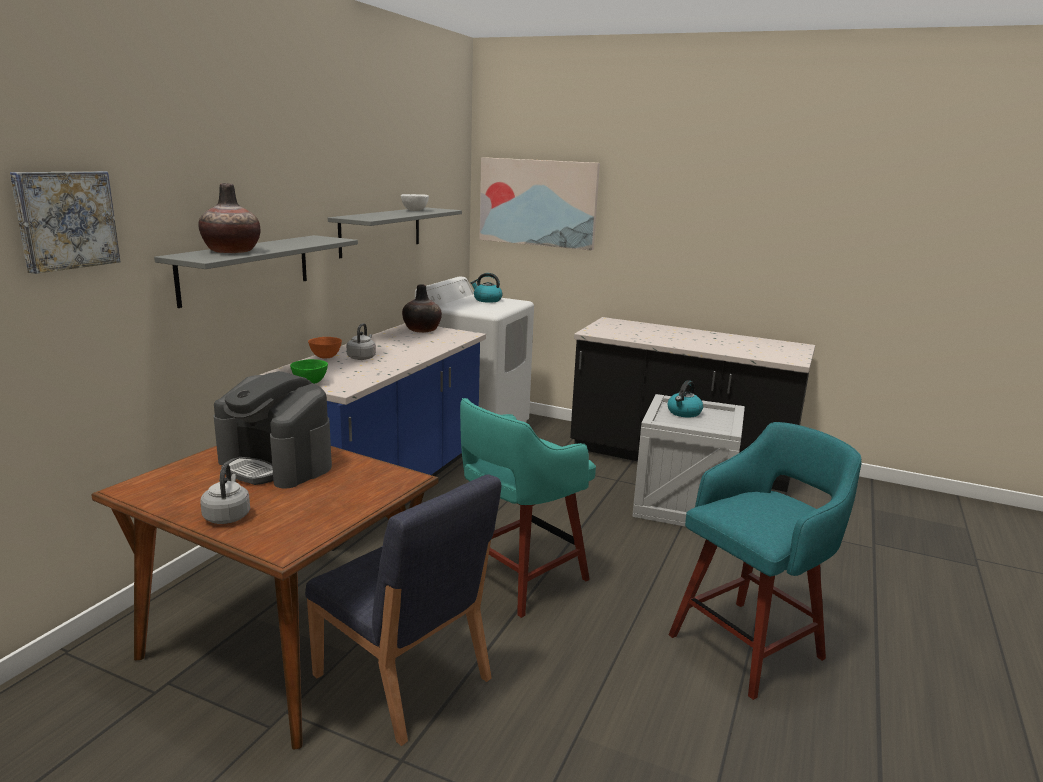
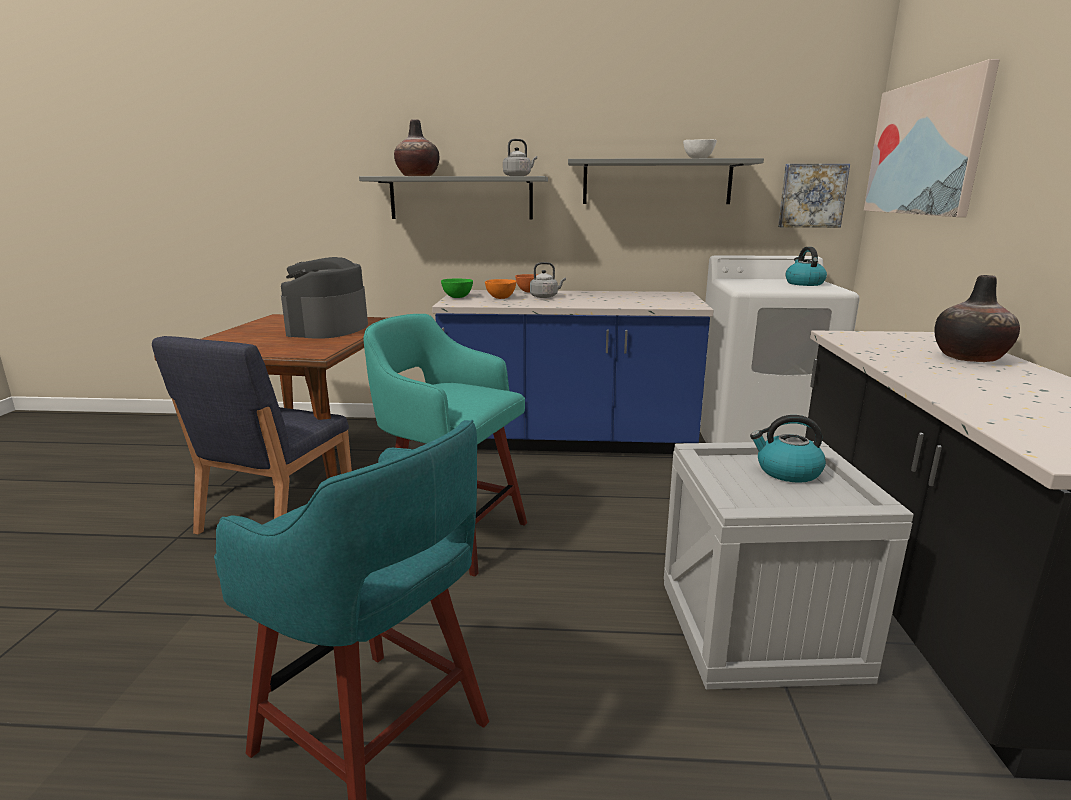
camera: 70 degrees right, 0 degrees up
picture [10,171,120,274] -> picture moved to [778,164,850,228]
grey kettle [200,463,250,524] -> grey kettle moved to [503,139,537,176]
vase [402,284,442,333] -> vase moved to [934,275,1020,362]
none -> orange bowl [485,279,516,299]

